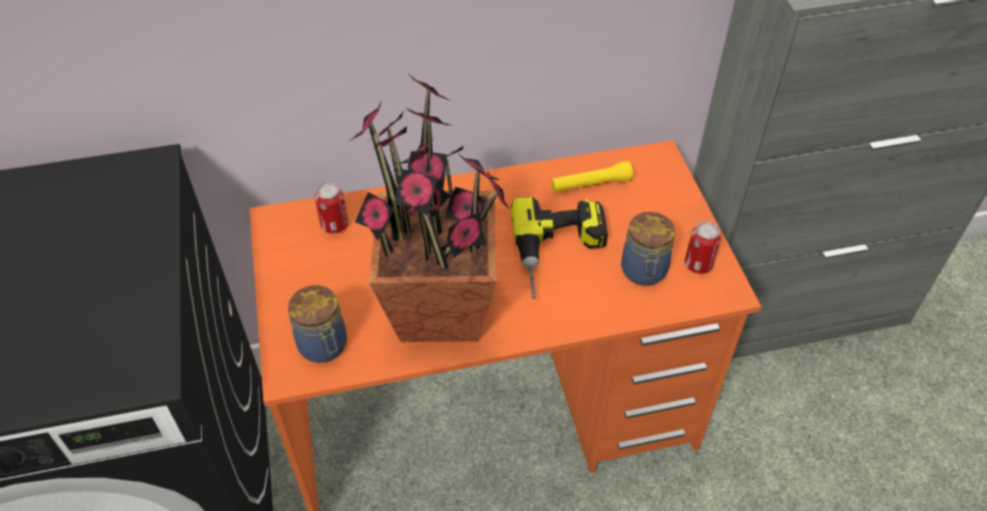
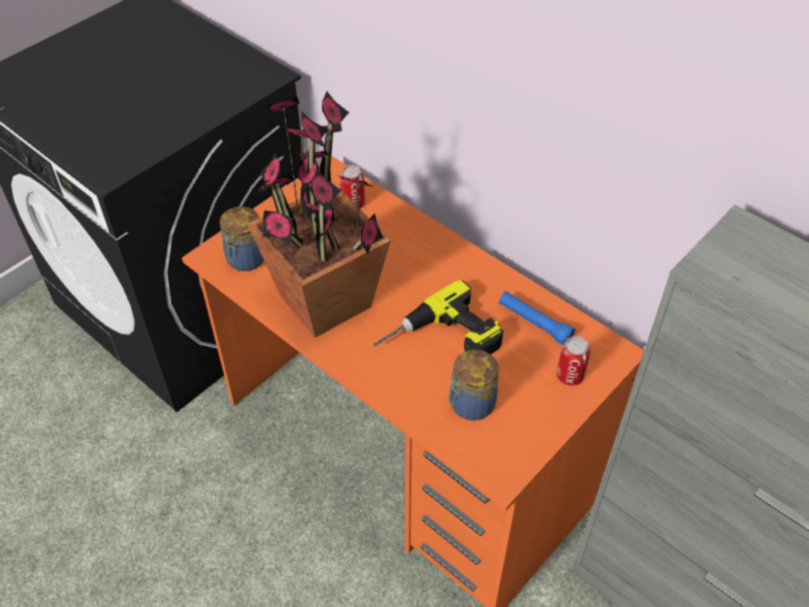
camera: 55 degrees right, 0 degrees up
yellow flashlight [551,161,633,192] -> blue flashlight [499,291,575,345]
can [685,221,721,274] -> can moved to [557,336,590,386]

